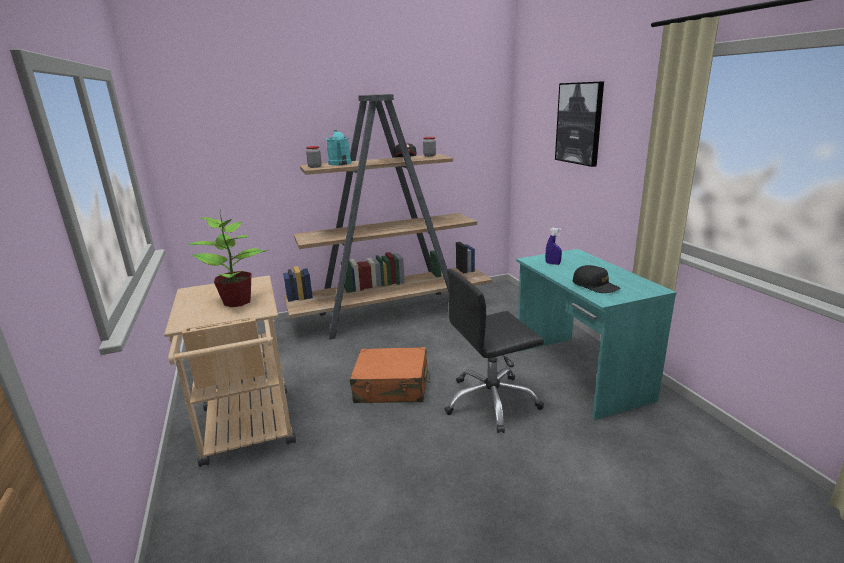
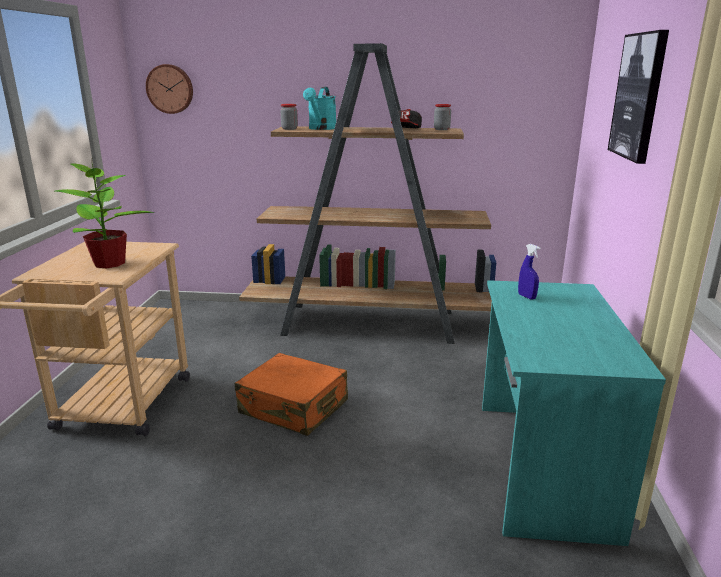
camera: 25 degrees right, 0 degrees up
black office chair [444,269,544,433] -> none
black cap [573,265,620,293] -> none
none -> wall clock [146,64,193,114]

